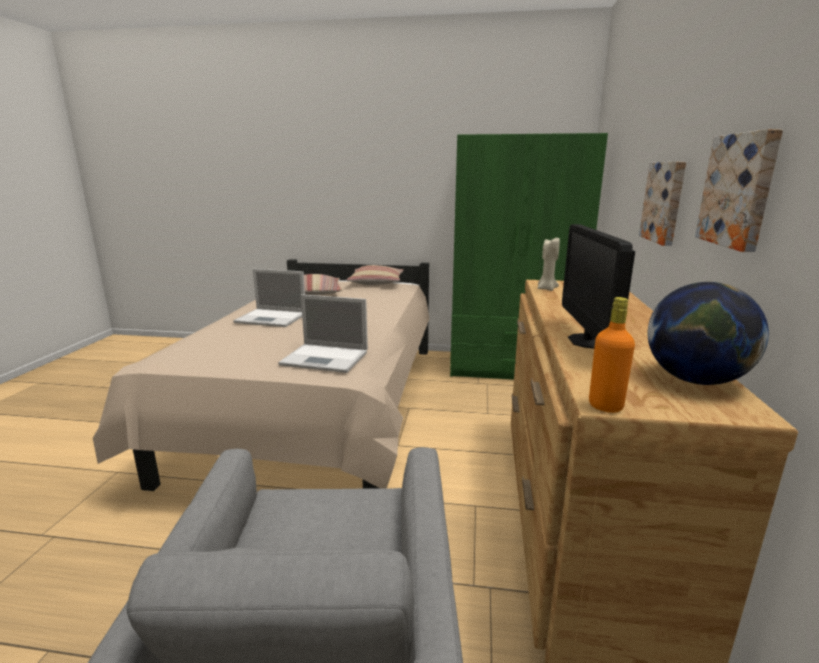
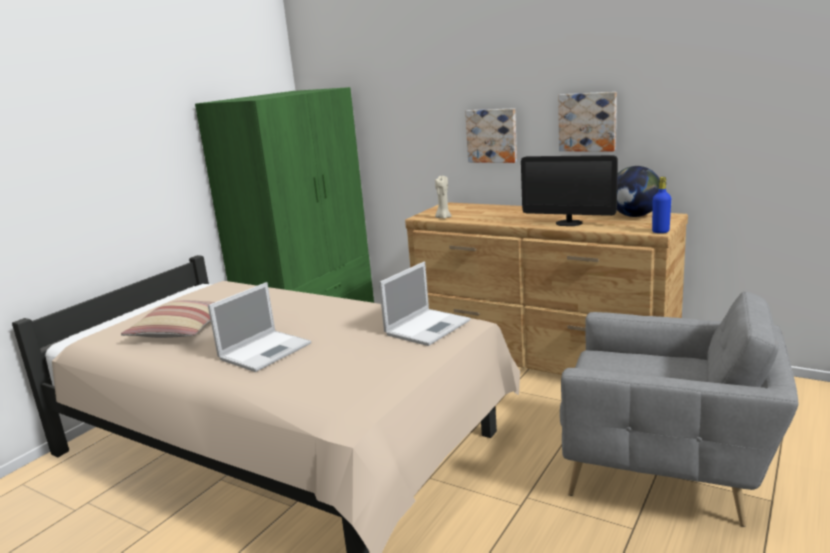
camera: 65 degrees left, 0 degrees up
pillow [346,265,404,285] -> none
orange bottle [589,297,635,413] -> blue bottle [652,177,671,233]

